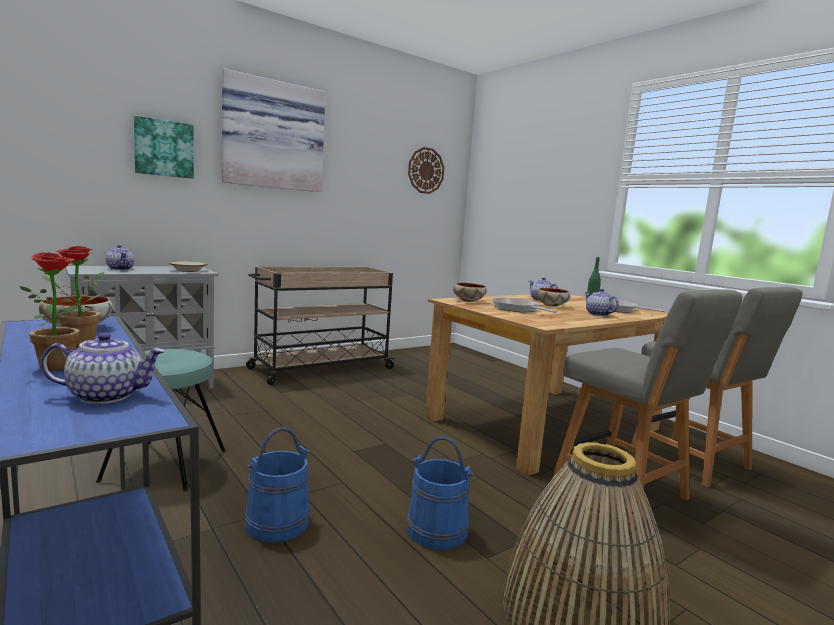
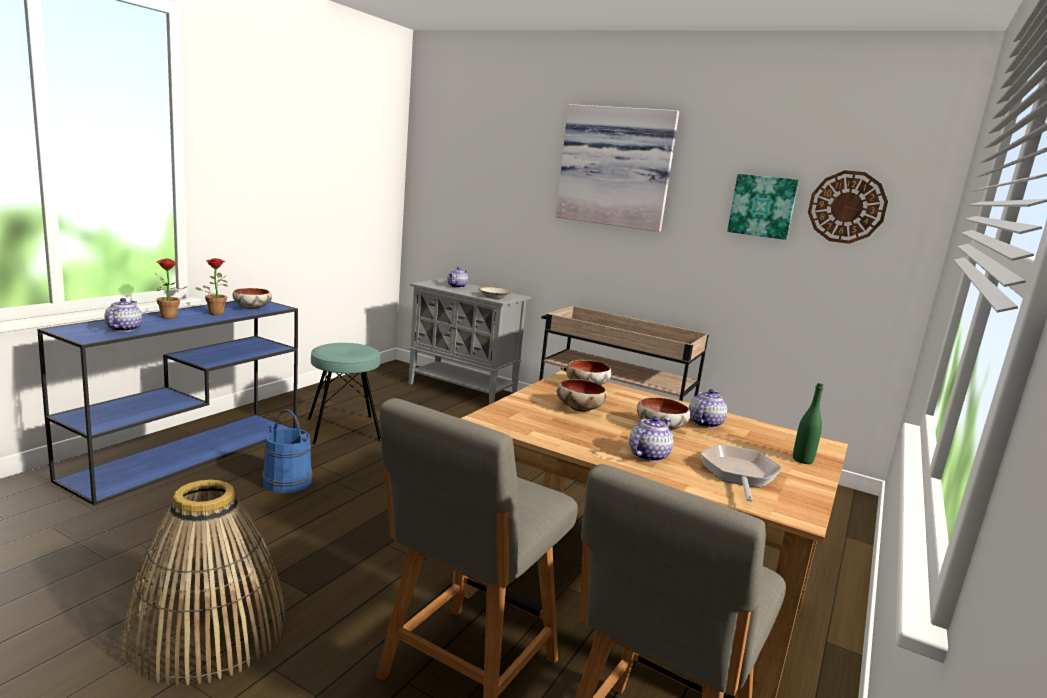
camera: 65 degrees right, 5 degrees up
teapot [41,332,165,404] -> teapot turned 150 degrees counterclockwise [104,298,142,332]
picture [134,116,194,179] -> picture moved to [727,174,799,240]
blue bucket [407,437,474,550] -> none
frying pan [492,297,557,313] -> bowl [557,379,607,412]

